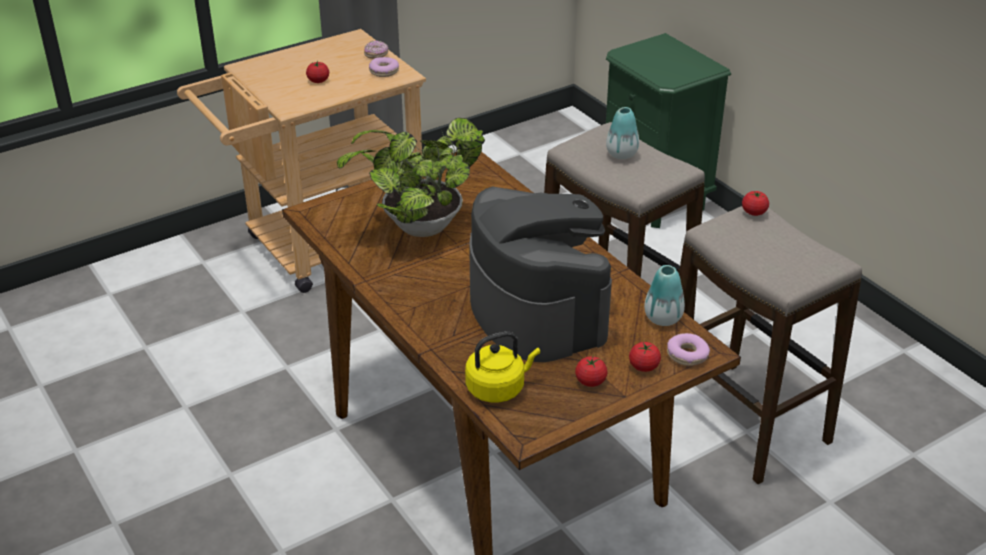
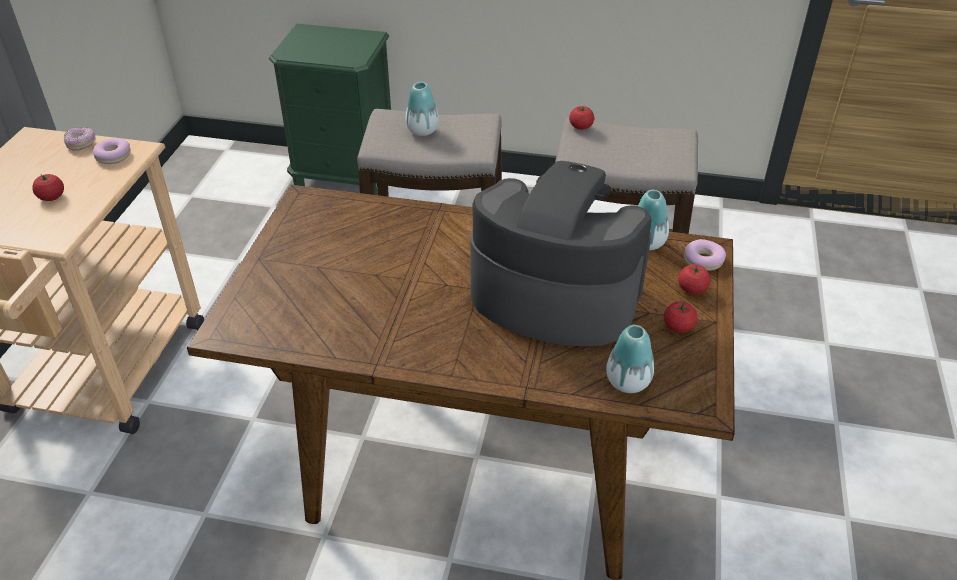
camera: 45 degrees left, 5 degrees up
potted plant [337,118,485,237] -> none
yellow kettle [465,331,540,403] -> vase [606,325,654,393]

